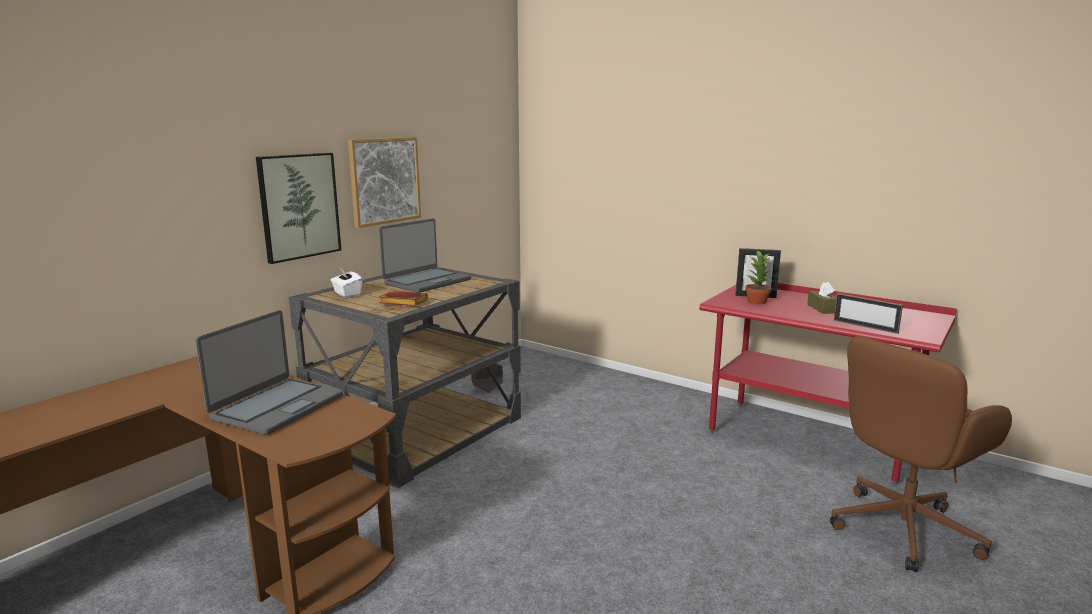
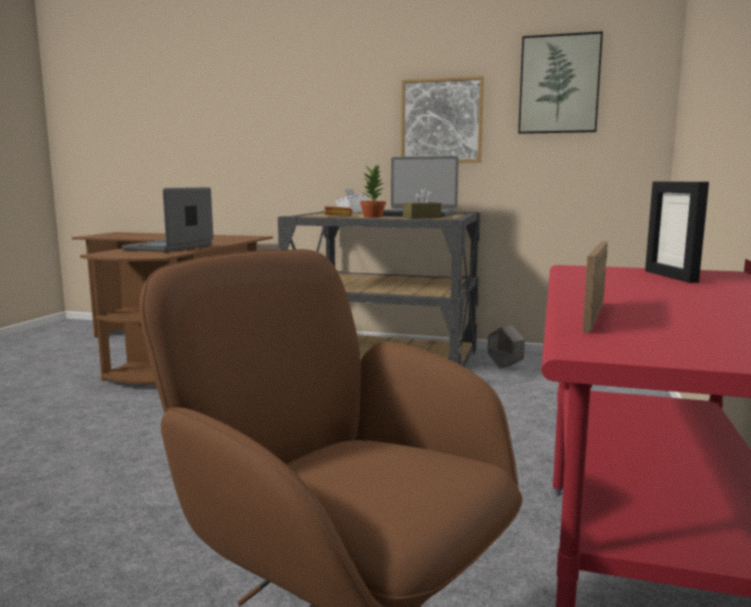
camera: 70 degrees right, 5 degrees down
laptop [195,310,343,435] -> laptop turned 105 degrees clockwise [122,187,213,252]
picture [256,153,341,264] -> picture moved to [518,31,603,134]
potted plant [745,250,771,304] -> potted plant moved to [360,163,386,218]
brown tissue box [807,282,836,314] -> brown tissue box moved to [403,188,441,219]

